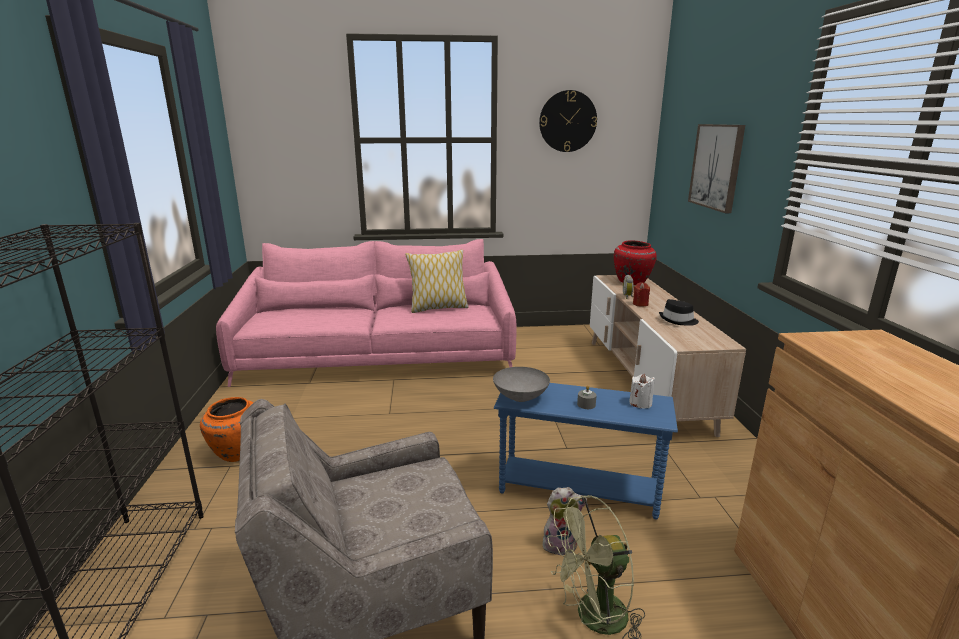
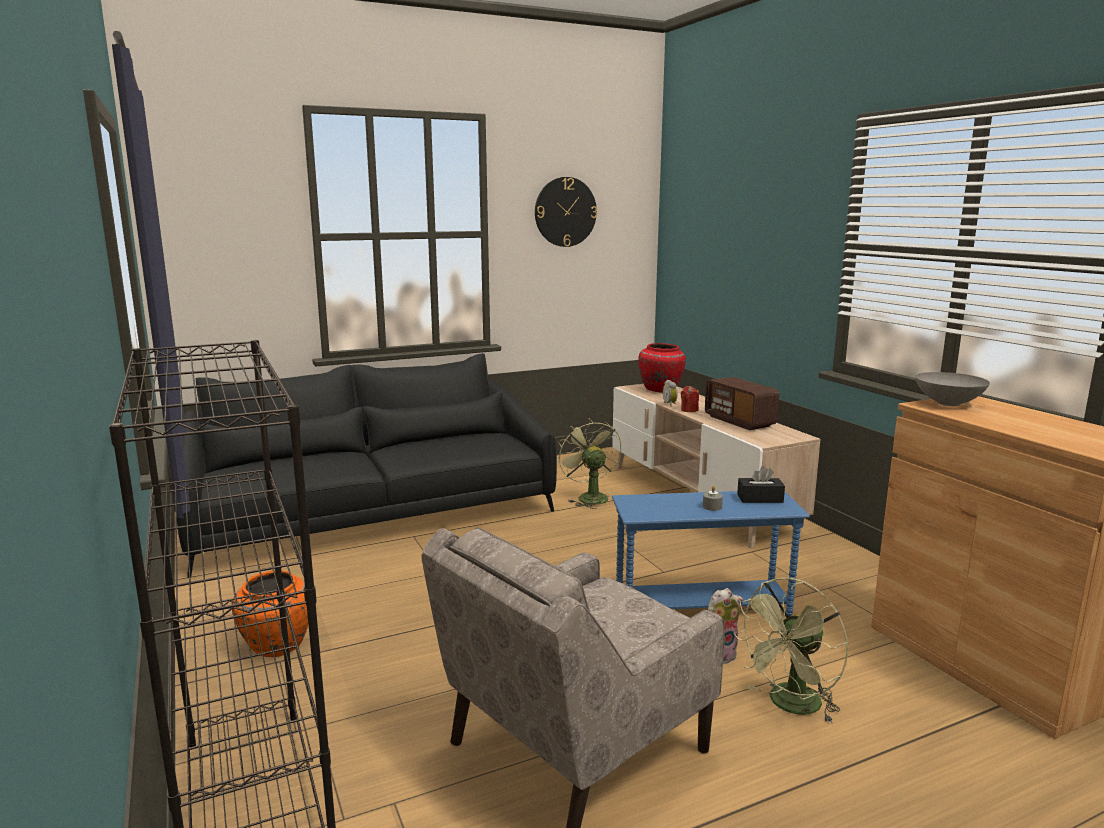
camera: 20 degrees left, 5 degrees down
pink sofa [216,239,517,387] -> black sofa [174,353,557,578]
pillow [405,249,469,313] -> none
grey bowl [493,367,550,402] -> grey bowl moved to [915,372,990,406]
white candle [629,374,655,408] -> black tissue box [737,466,785,503]
black hat [659,299,699,326] -> radio [705,377,779,430]
picture [688,124,745,213] -> none
none -> green fan [557,418,621,509]

